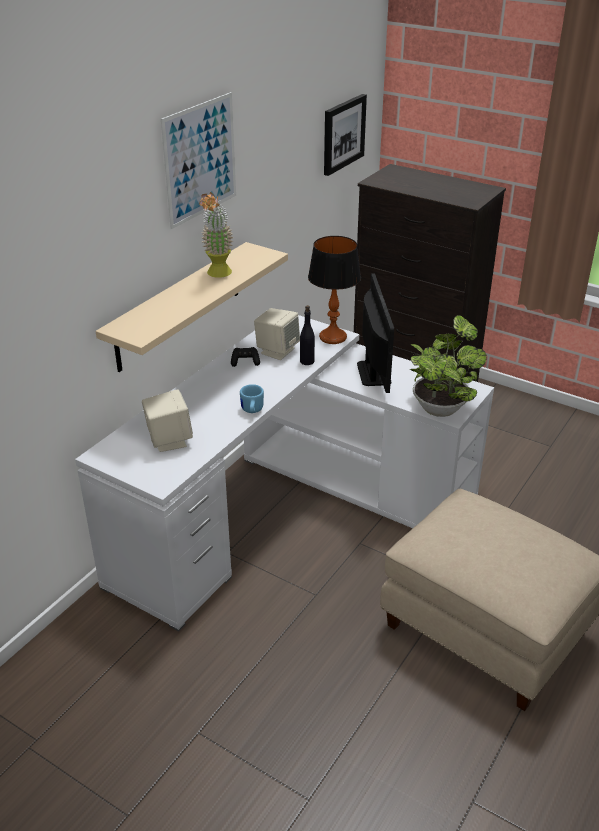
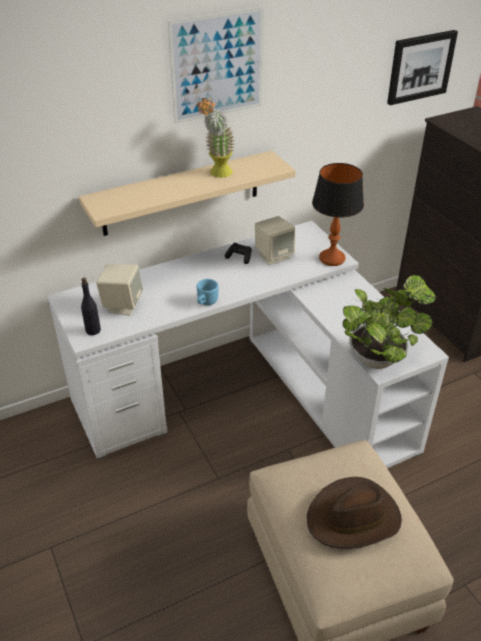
camera: 30 degrees right, 5 degrees up
black bottle [300,305,315,365] -> black bottle moved to [81,278,101,335]
monitor [357,273,394,393] -> none
none -> brown hat [307,477,402,549]

